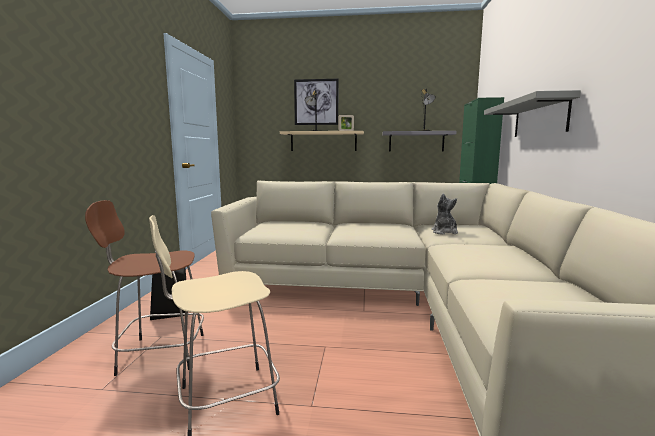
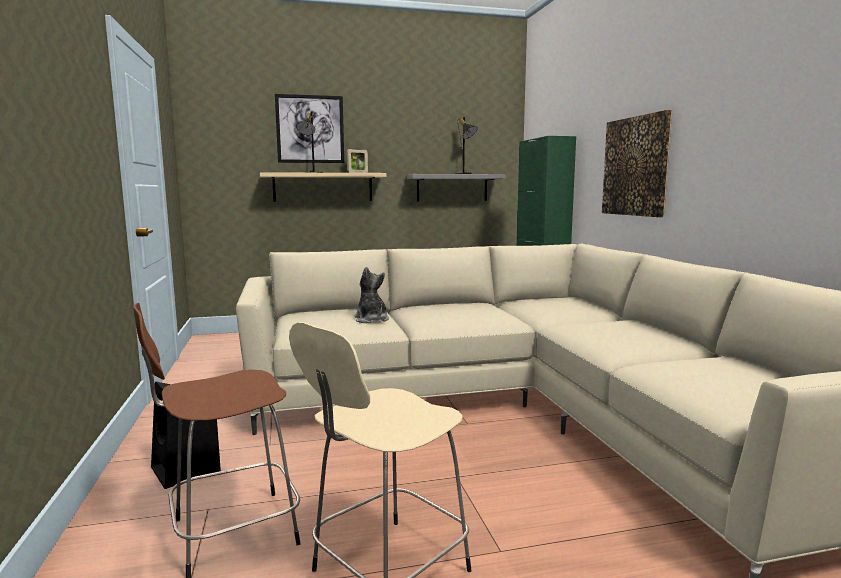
camera: 20 degrees left, 0 degrees up
plush toy [431,193,458,235] -> plush toy moved to [355,267,389,323]
grey shelf [484,90,581,137] -> picture [602,110,672,217]

